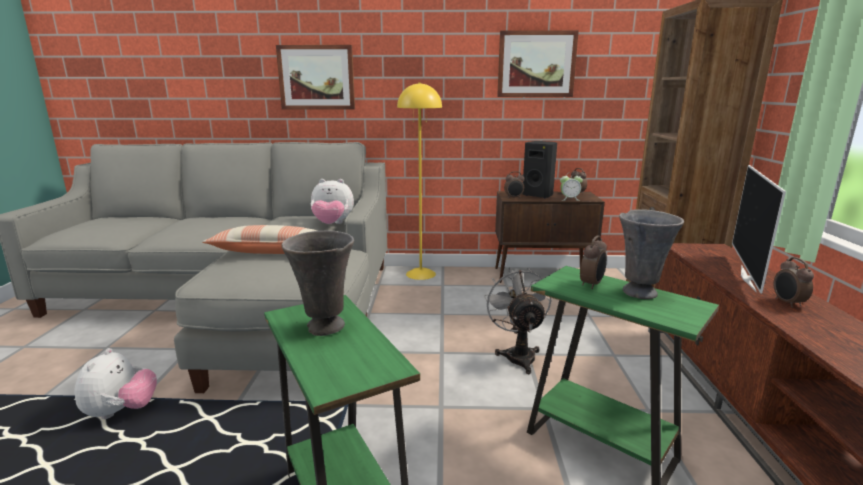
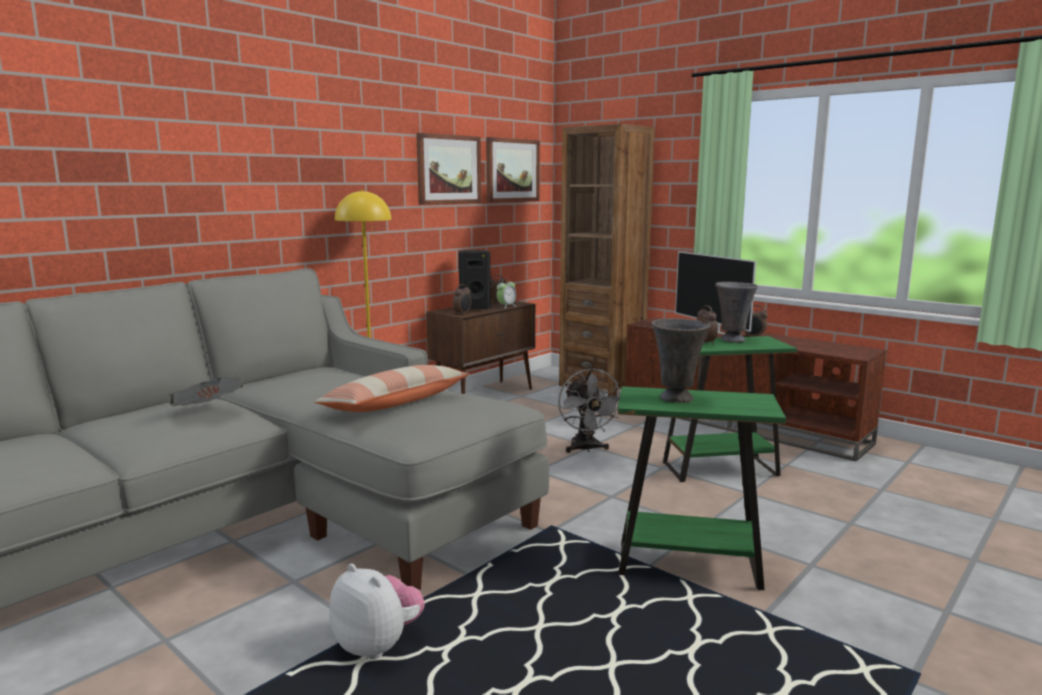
camera: 50 degrees left, 5 degrees down
picture [276,45,355,110] -> picture moved to [486,137,540,202]
plush toy [311,179,354,224] -> none
grey fan [484,268,552,374] -> grey fan turned 135 degrees counterclockwise [558,368,620,453]
none -> newspaper [169,377,243,406]

